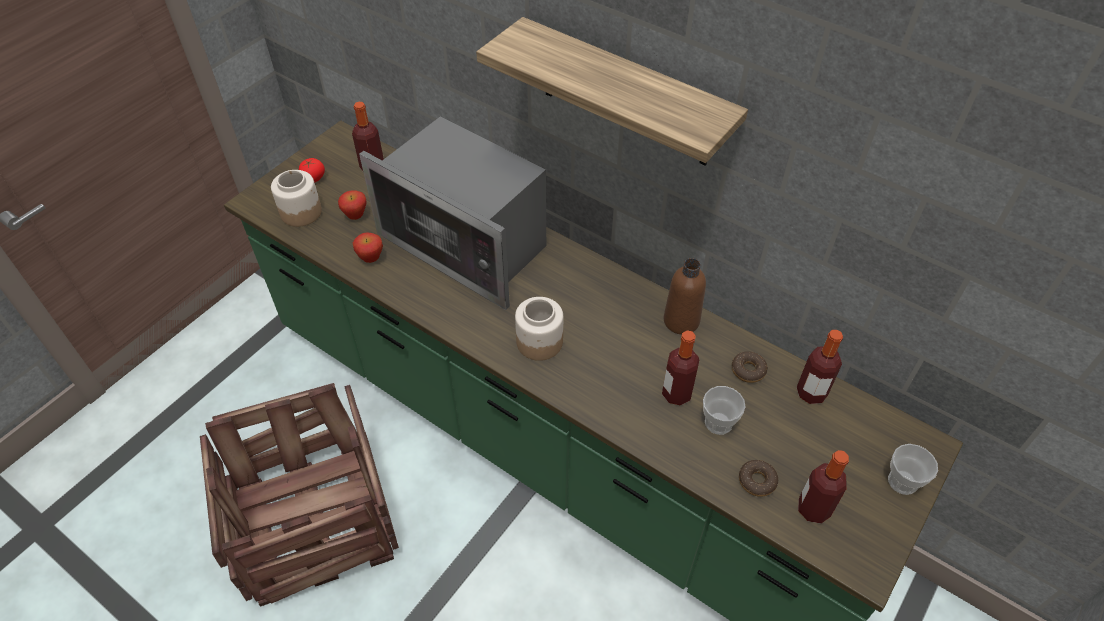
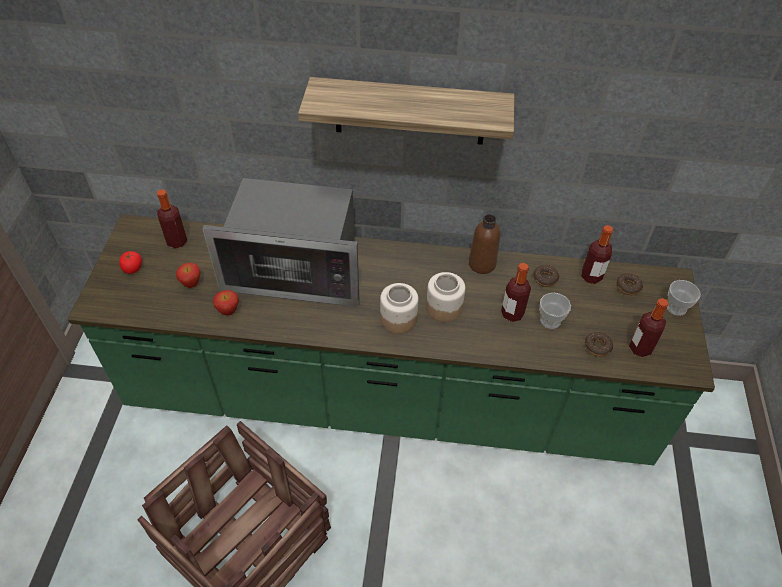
camera: 30 degrees left, 0 degrees up
jar [271,170,322,227] -> jar moved to [426,272,465,322]
none -> donut [616,273,643,295]

